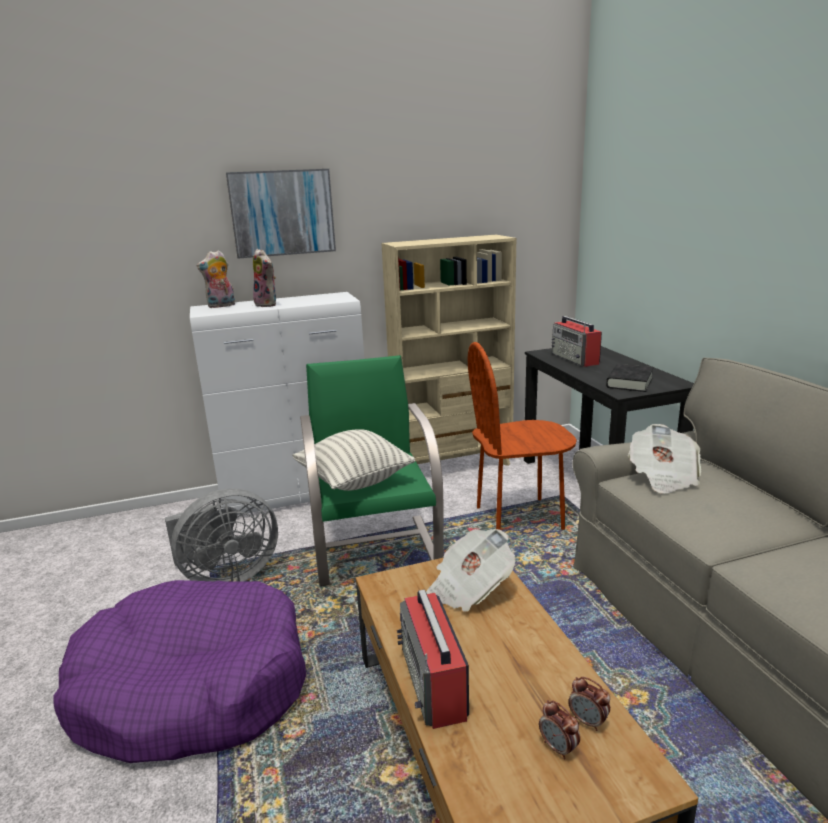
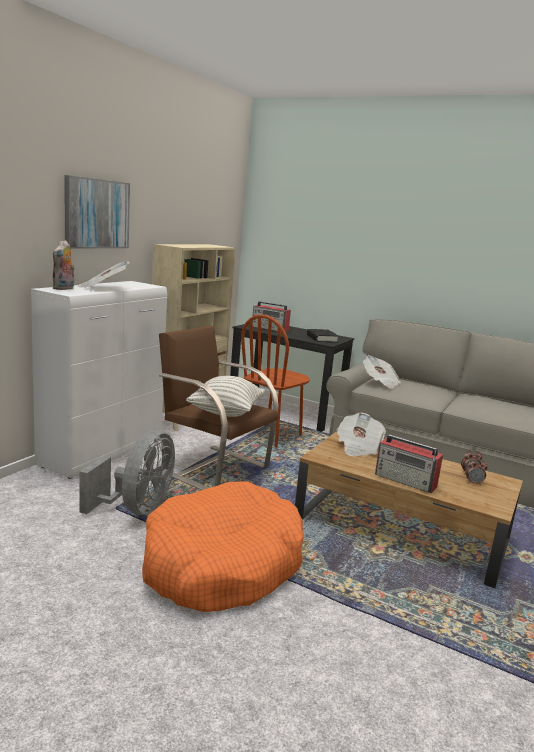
camera: 45 degrees left, 5 degrees down
purple dog bed [53,580,306,763] -> orange dog bed [142,482,304,612]
plush toy [253,249,276,307] -> newspaper [78,261,130,288]
green armchair [300,355,444,586] -> brown armchair [159,326,279,490]

